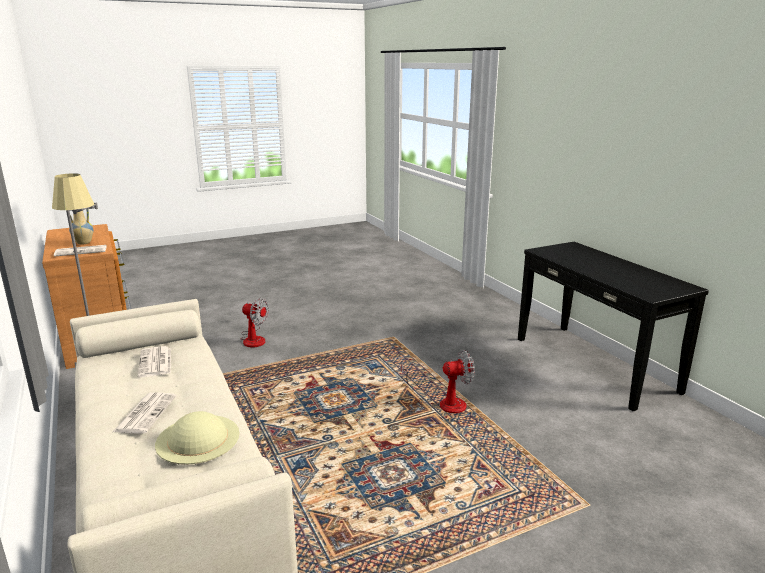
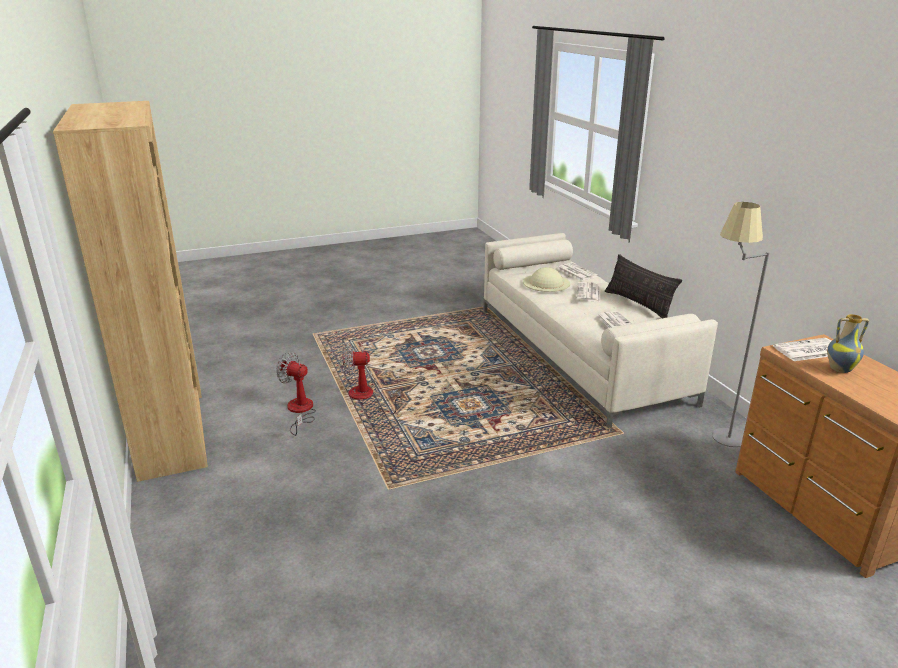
camera: 175 degrees left, 5 degrees up
fan [241,298,269,348] -> fan moved to [276,352,316,436]
black console table [518,242,709,411] -> brown bookcase [53,101,208,482]
none -> newspaper [557,263,598,281]
none -> pillow [605,254,682,318]

